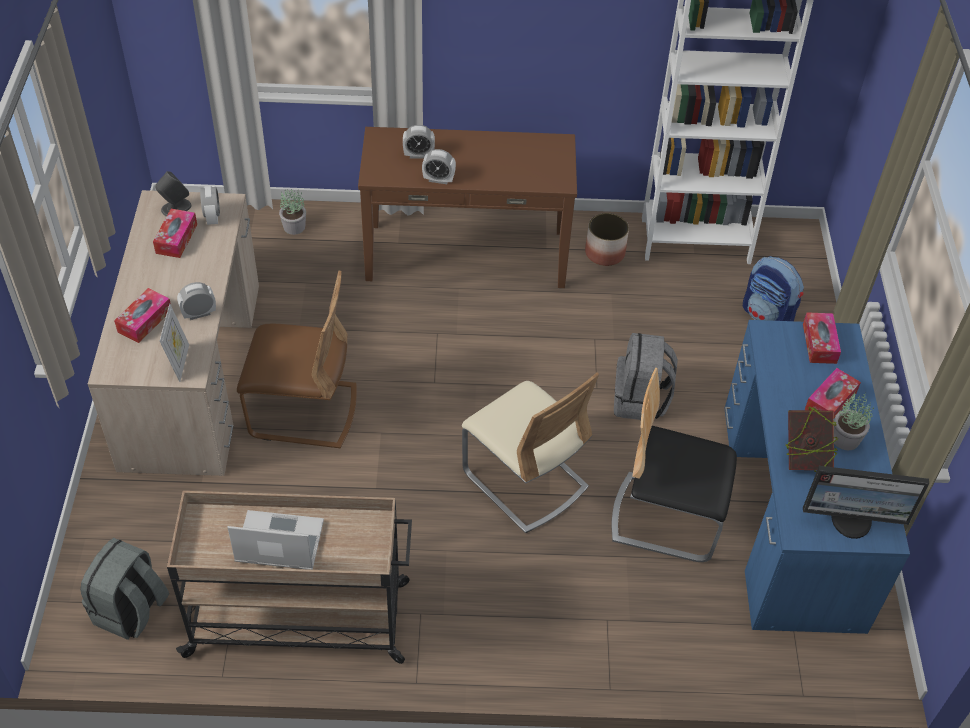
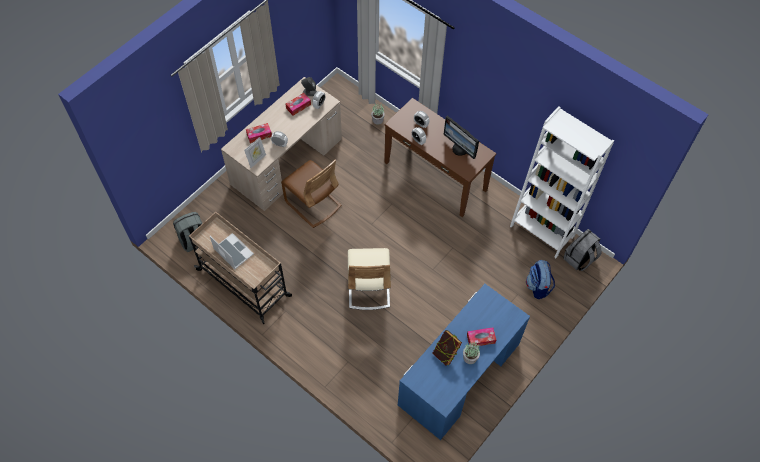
camera: 40 degrees right, 10 degrees up
planter [585,213,629,266] -> none
chair [611,368,737,562] -> none
grey backpack [614,333,678,420] -> grey backpack moved to [563,229,602,271]
tissue box [803,312,841,364] -> none
monitor [803,466,929,539] -> monitor moved to [444,116,479,159]

